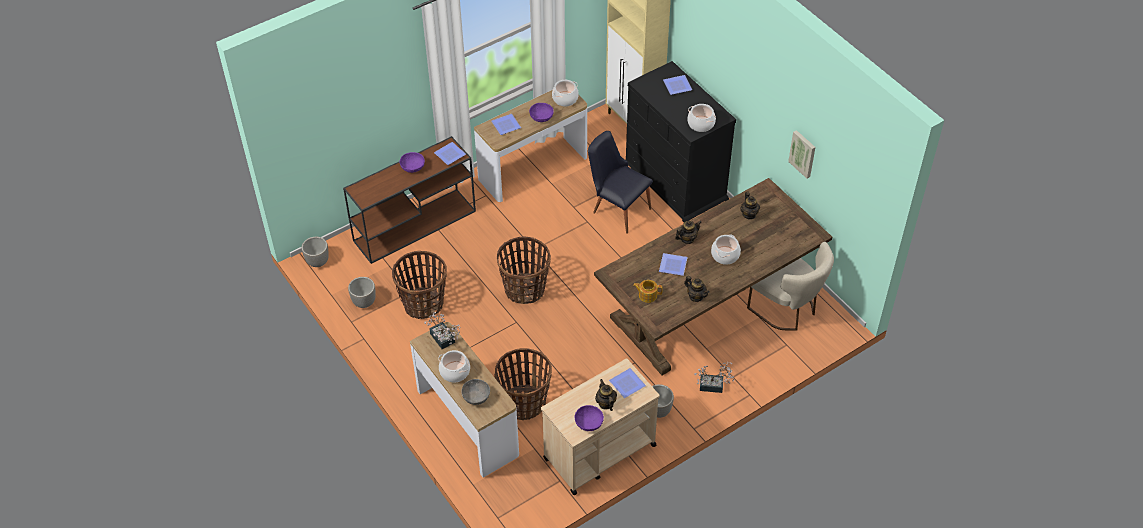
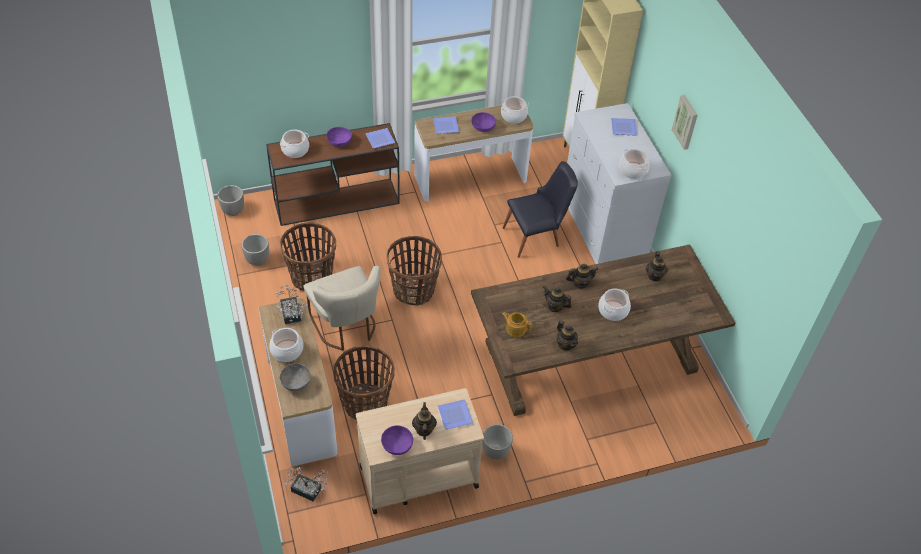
camera: 15 degrees right, 0 degrees up
black chair [588,131,653,234] -> black chair turned 105 degrees clockwise [503,161,578,258]
black dresser [625,61,736,223] -> white dresser [567,103,672,264]
plate [659,253,688,276] -> teapot [543,286,572,313]
potted plant [694,362,734,393] -> potted plant moved to [284,467,328,502]
beige chair [747,242,834,331] -> beige chair moved to [303,266,381,351]
picture [788,130,816,179] -> picture moved to [672,95,698,150]
none -> cooking pot [280,130,309,158]

